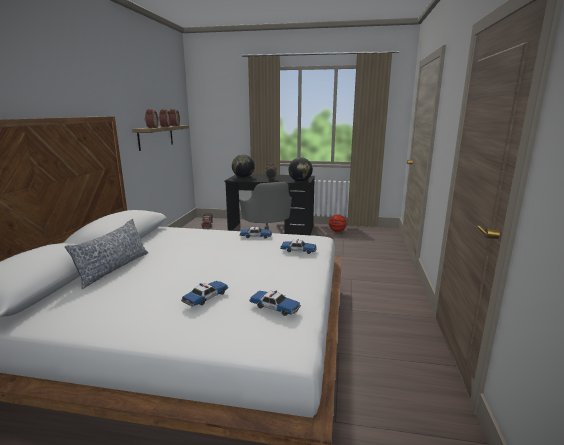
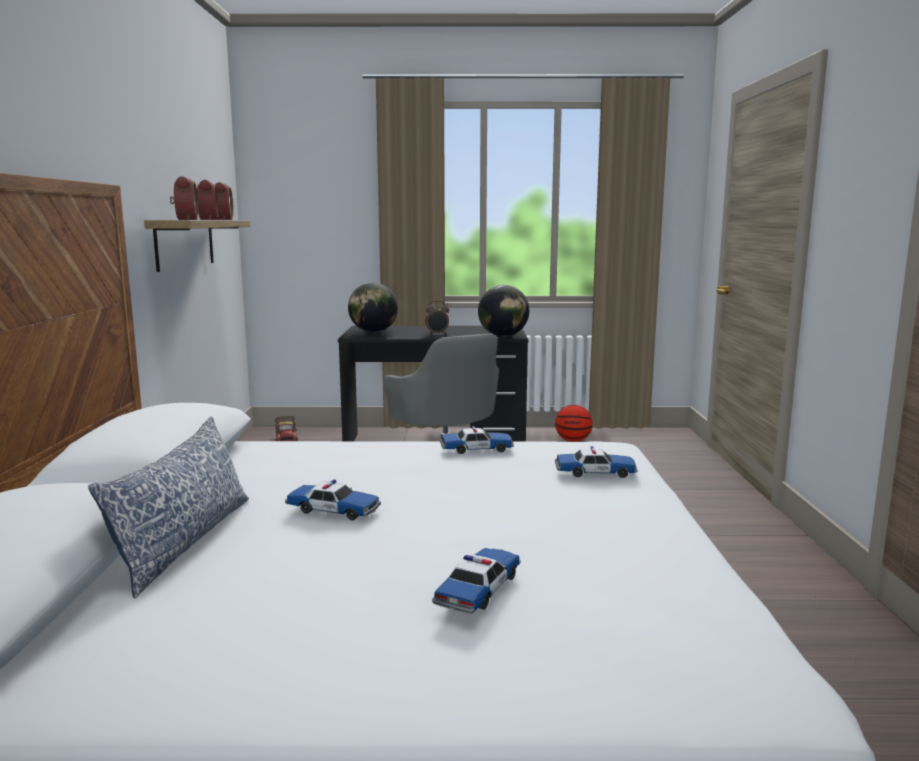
camera: 10 degrees left, 5 degrees down
toy car [249,290,301,316] -> toy car moved to [285,479,381,520]

